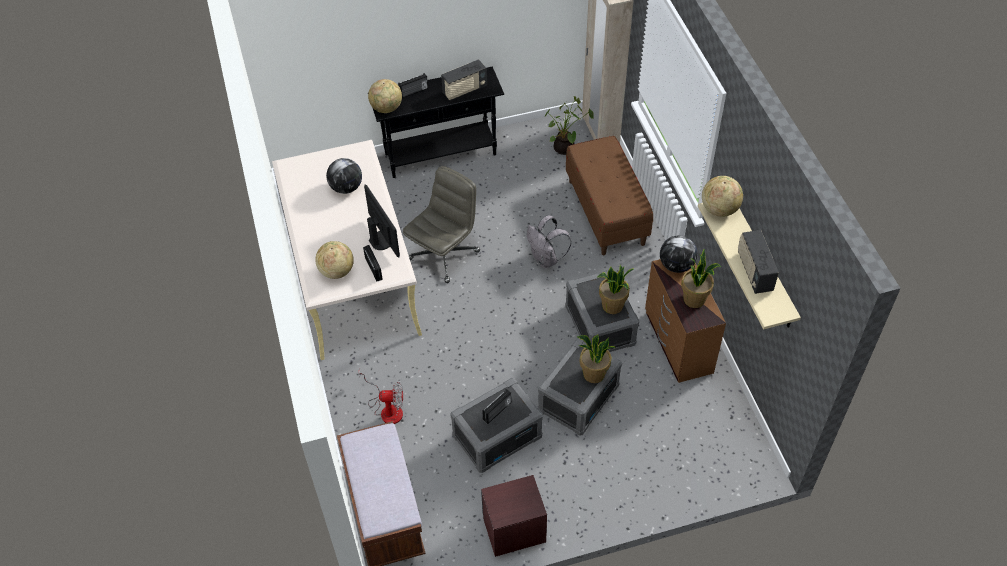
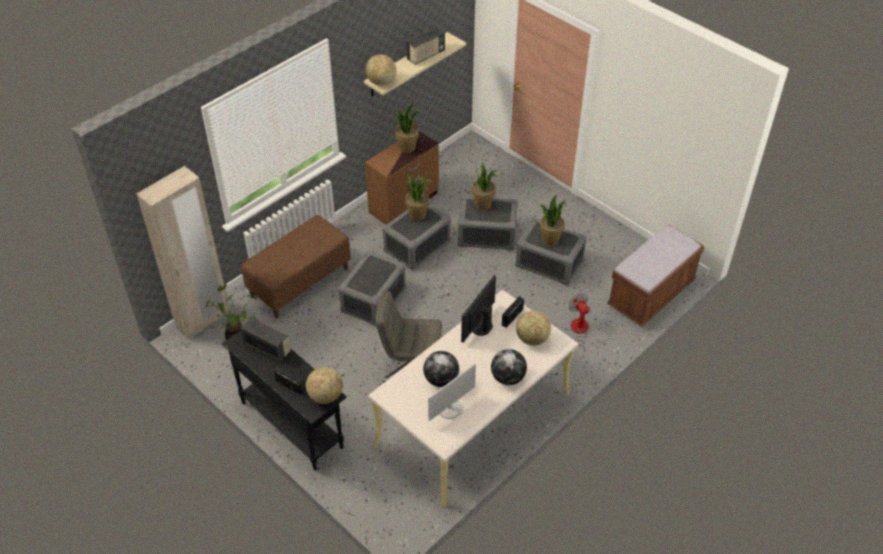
camera: 120 degrees left, 5 degrees down
brown nightstand [481,475,547,557] -> none
radio [482,389,511,424] -> potted plant [540,194,566,246]
grey backpack [527,215,571,268] -> grey storage box [338,250,406,326]
globe [660,235,697,273] -> globe moved to [491,349,527,385]
none -> monitor [428,364,476,421]

